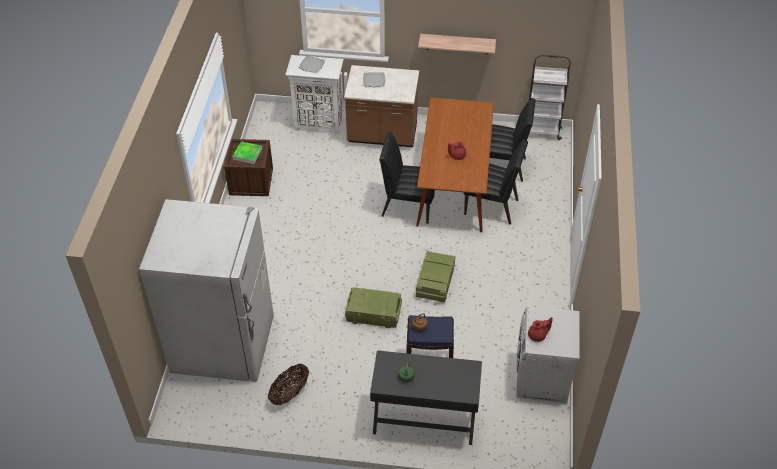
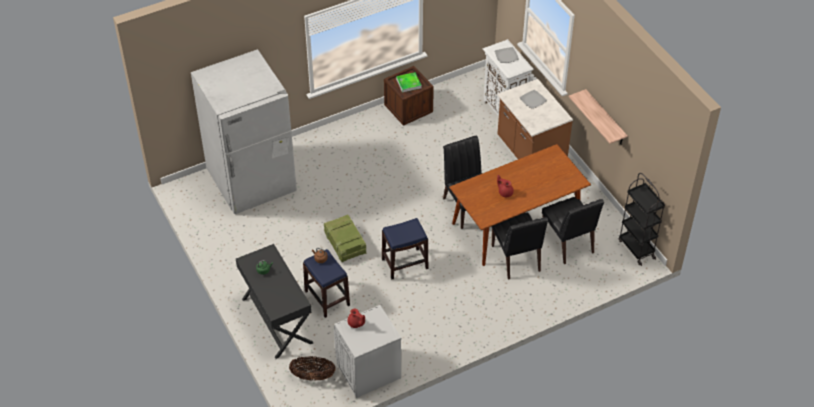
camera: 55 degrees right, 0 degrees up
basket [268,364,309,405] -> basket moved to [289,356,336,381]
crate [416,251,455,303] -> stool [382,218,428,279]
white cart [529,55,571,140] -> black cart [619,173,665,266]

